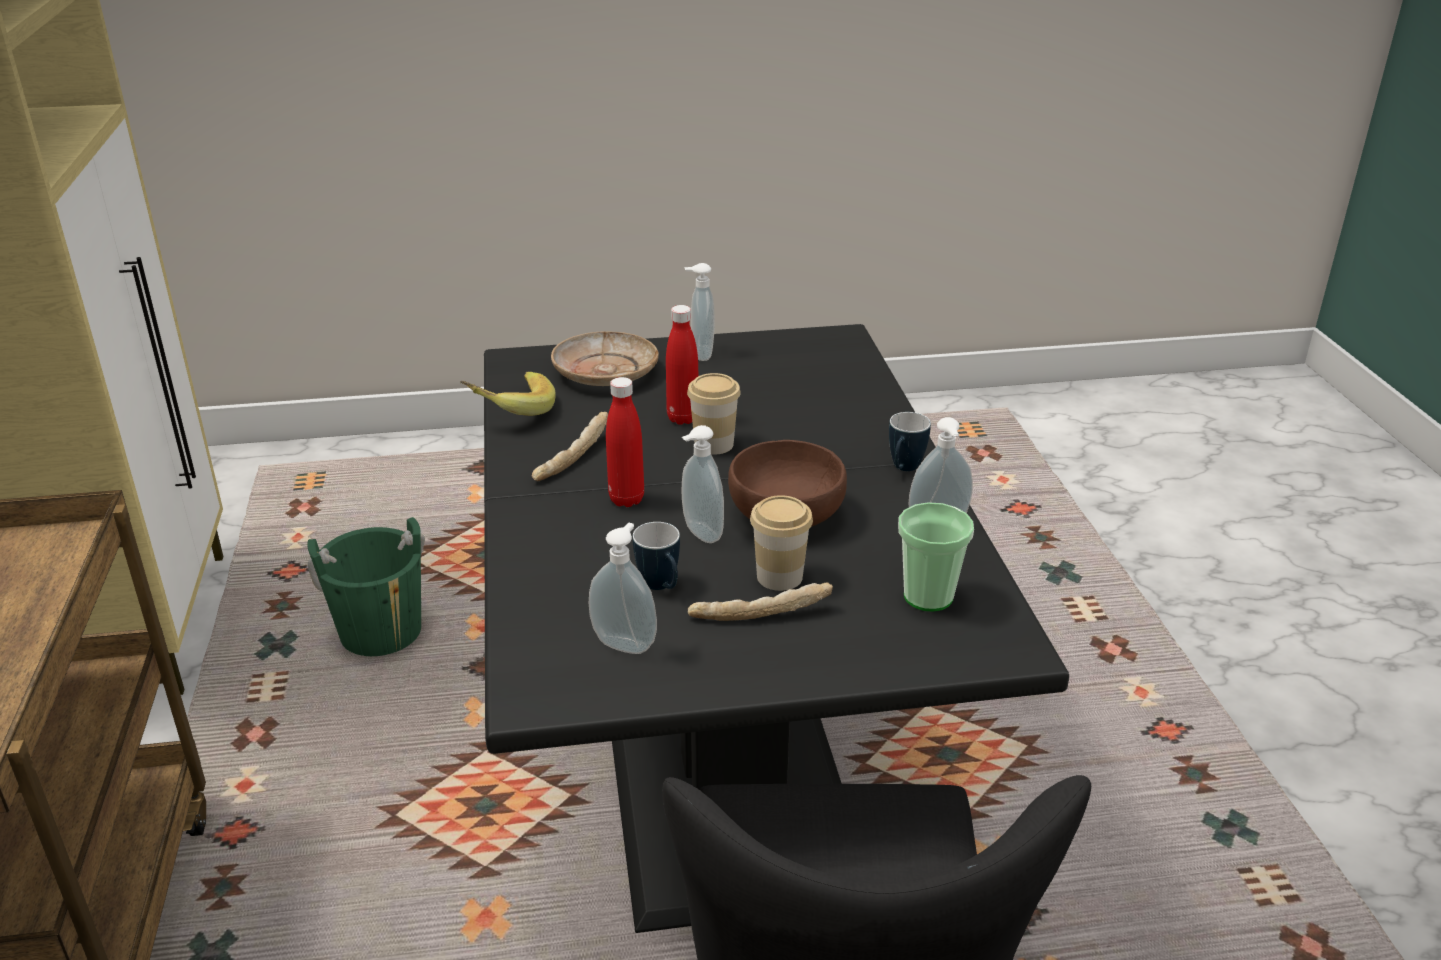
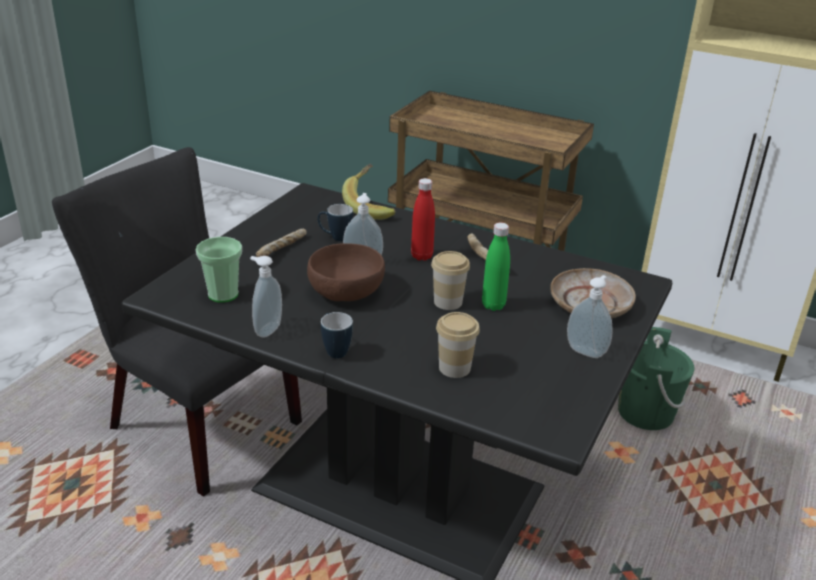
camera: 125 degrees right, 0 degrees up
banana [460,372,556,416] -> banana moved to [342,164,396,220]
soap dispenser [589,523,657,654] -> none
red bottle [666,305,698,425] -> green bottle [482,223,510,311]
cup [750,495,813,591] -> cup moved to [436,312,480,378]

